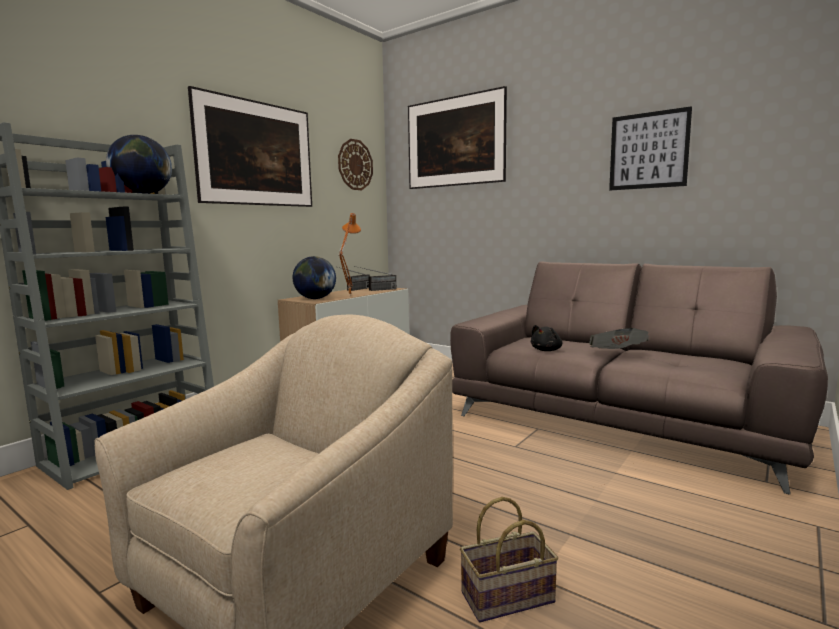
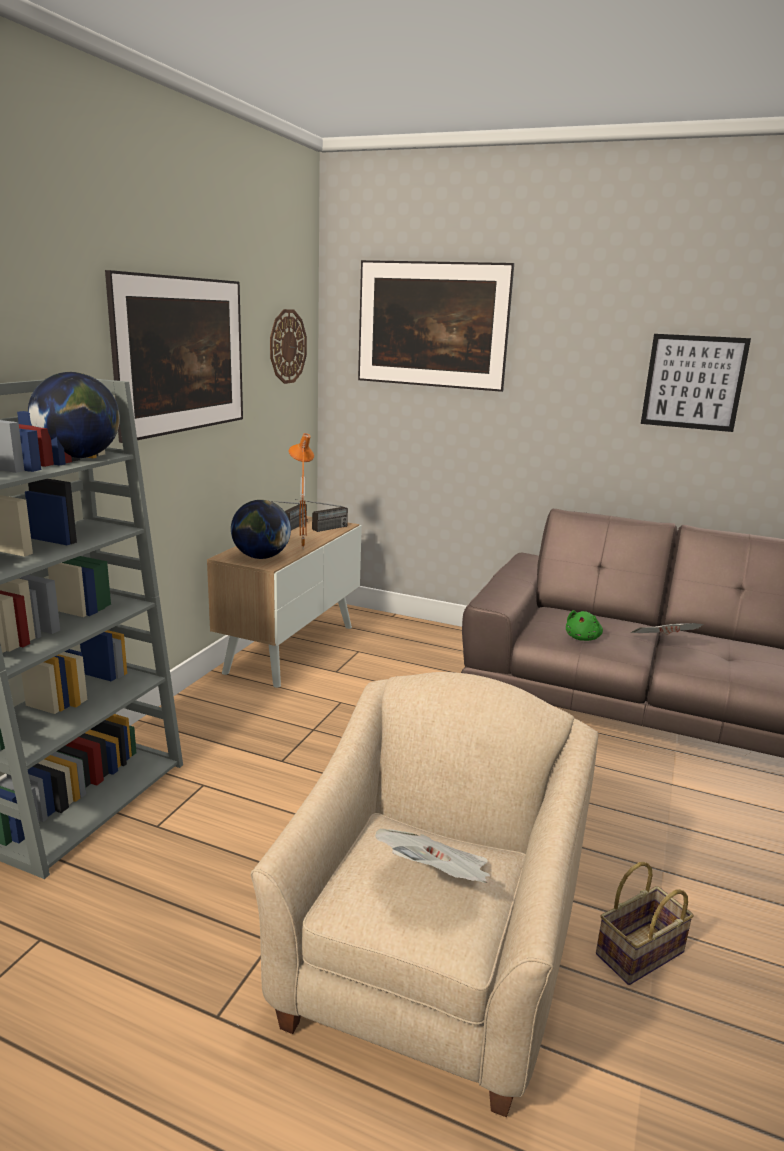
camera: 15 degrees left, 10 degrees up
black plush toy [531,325,562,351] -> green plush toy [566,610,603,641]
none -> newspaper [375,829,490,883]

